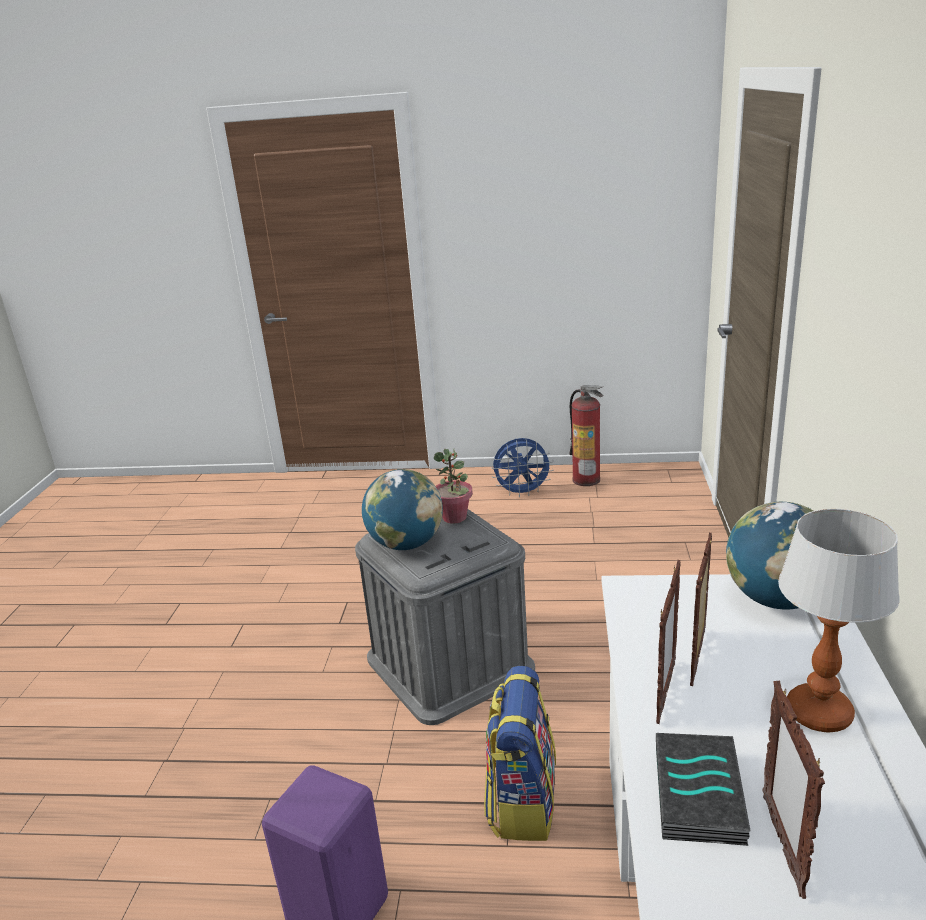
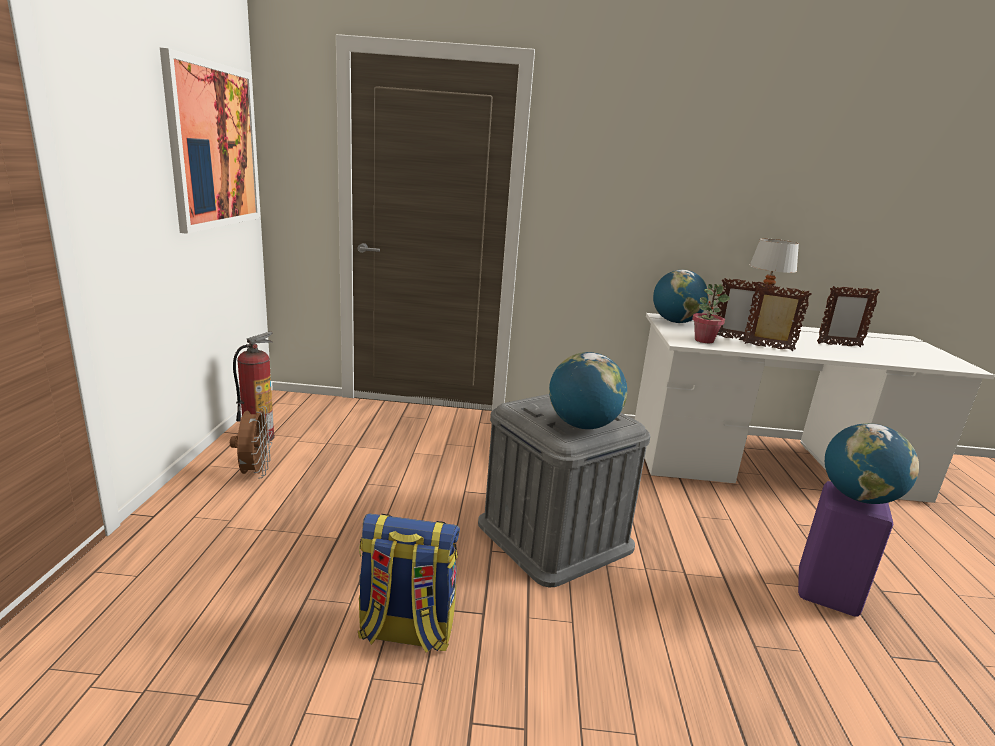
camera: 95 degrees left, 5 degrees down
potted plant [434,449,473,524] -> potted plant moved to [692,284,730,343]
backpack [484,666,556,841] -> backpack moved to [358,514,460,653]
blue fan [491,438,553,497] -> brown fan [230,406,272,478]
book [656,733,751,846] -> none
none -> picture [160,48,260,234]
none -> globe [825,423,919,504]

